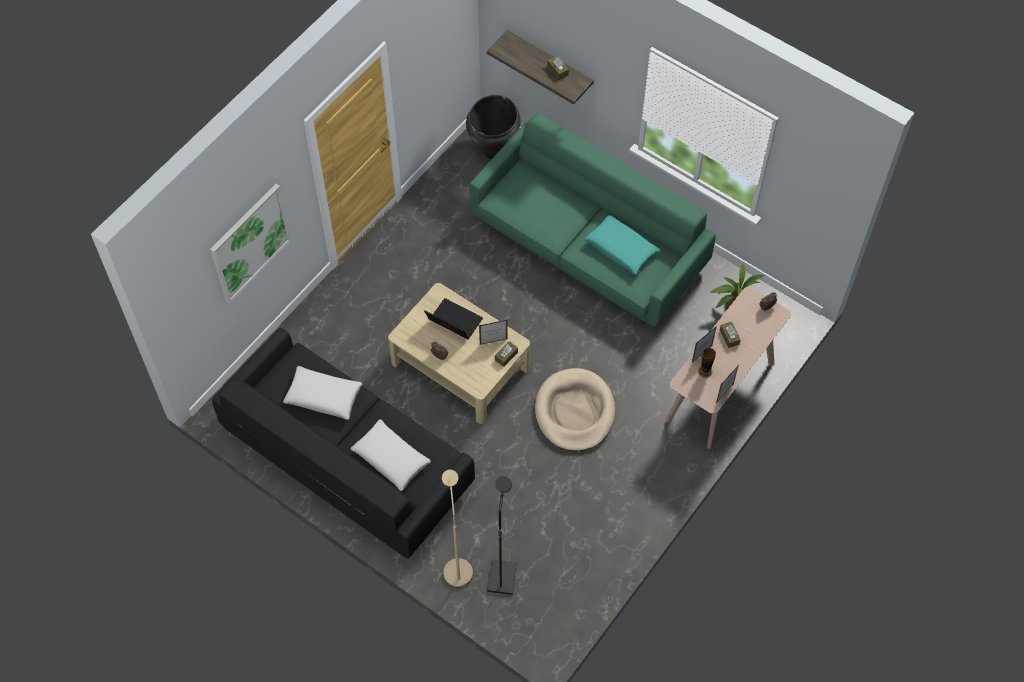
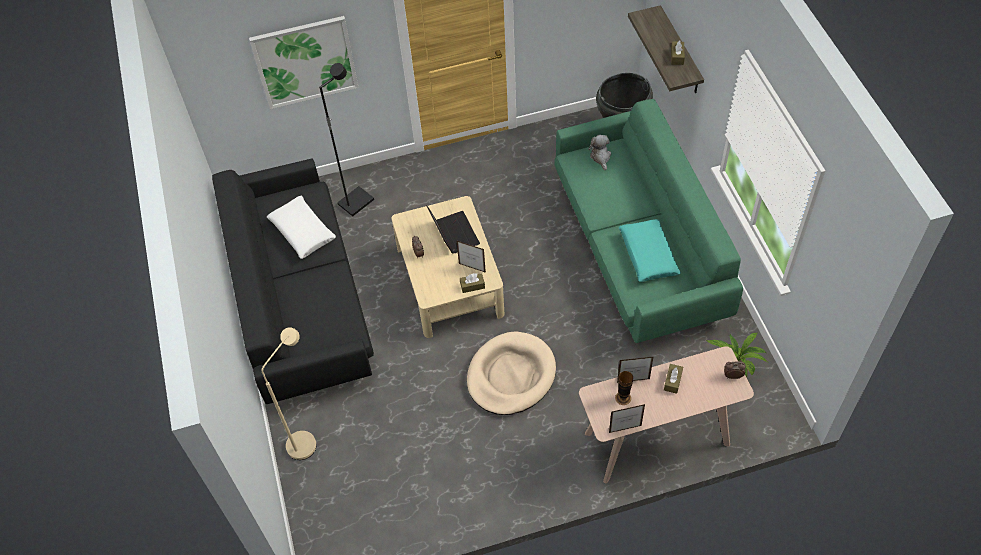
camera: 40 degrees right, 5 degrees down
white pillow [351,419,431,491] -> none
black floor lamp [487,476,517,595] -> black floor lamp moved to [319,63,374,216]
none -> plush toy [588,135,611,170]

